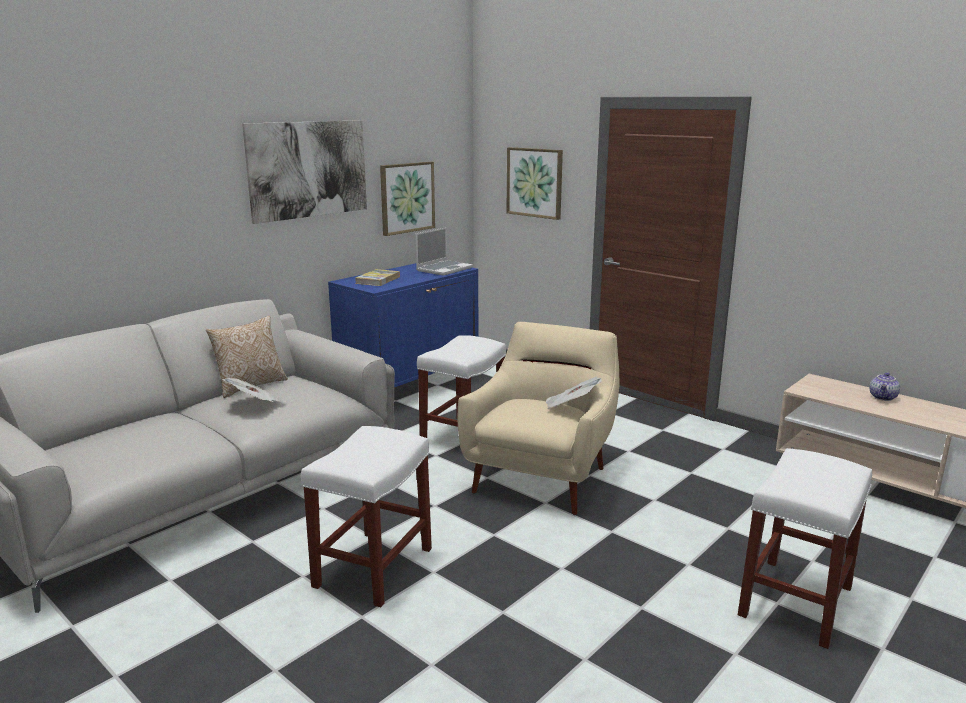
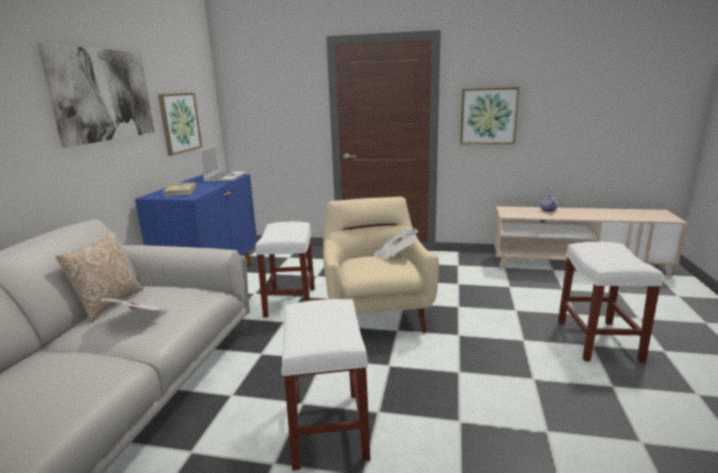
camera: 30 degrees left, 0 degrees up
picture [506,147,563,220] -> picture moved to [460,87,520,144]

